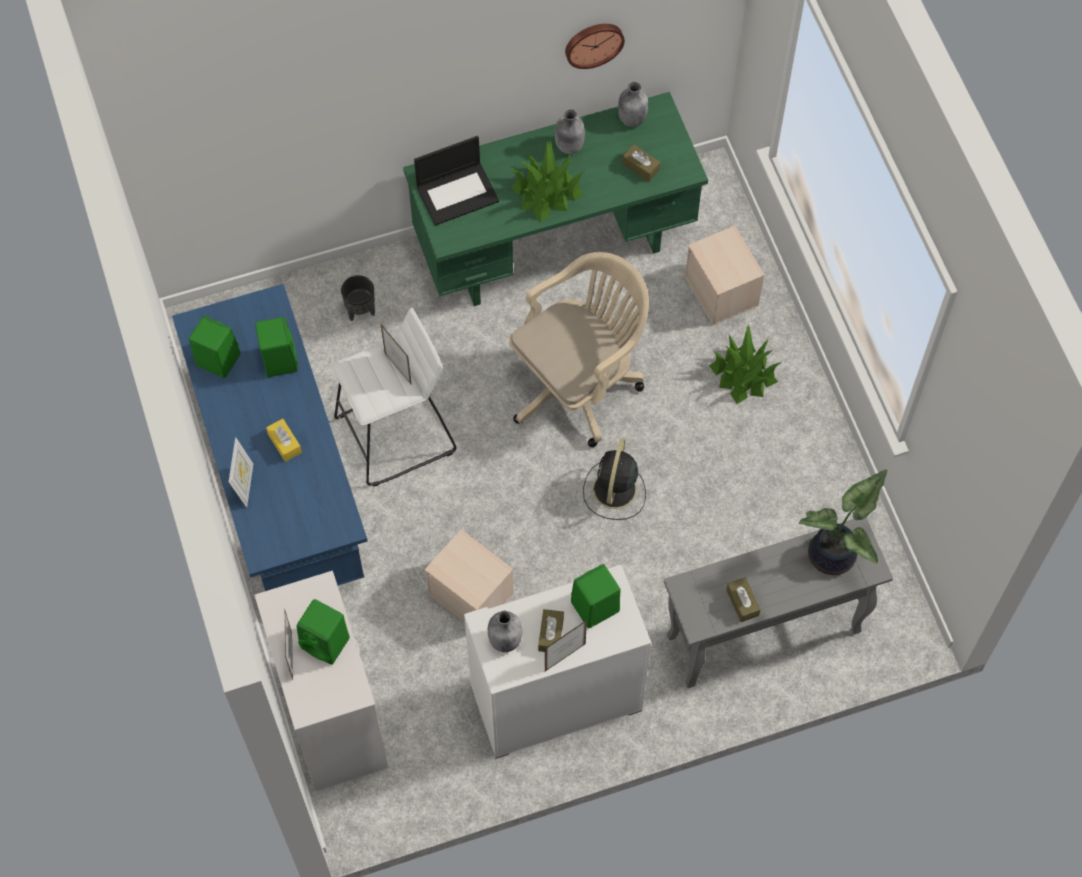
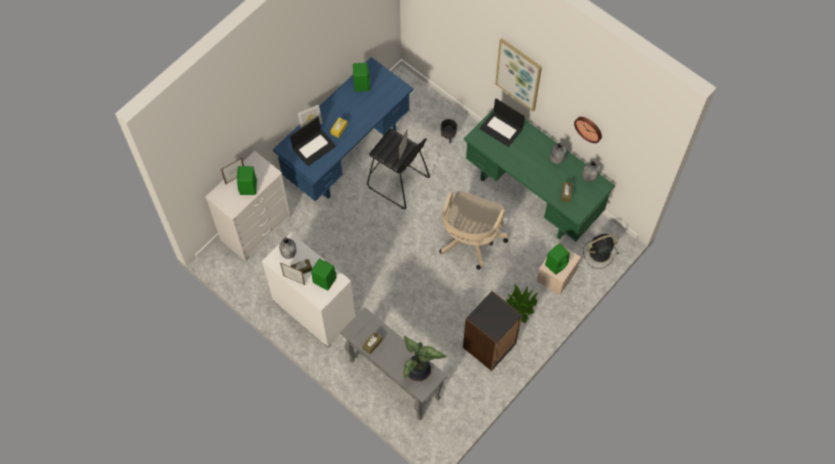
camera: 60 degrees right, 0 degrees up
green speaker [255,317,298,377] -> green speaker moved to [545,243,570,275]
white stool [332,308,456,487] -> black stool [367,129,430,209]
beige storage box [424,529,514,623] -> none
beige office chair [509,252,649,447] -> beige office chair turned 90 degrees clockwise [440,191,508,270]
potted plant [510,141,585,222] -> none
black fan [583,439,646,520] -> black fan moved to [583,234,619,269]
none -> laptop [290,117,336,166]
none -> black bookcase [463,291,522,371]
none -> picture [495,38,542,111]

